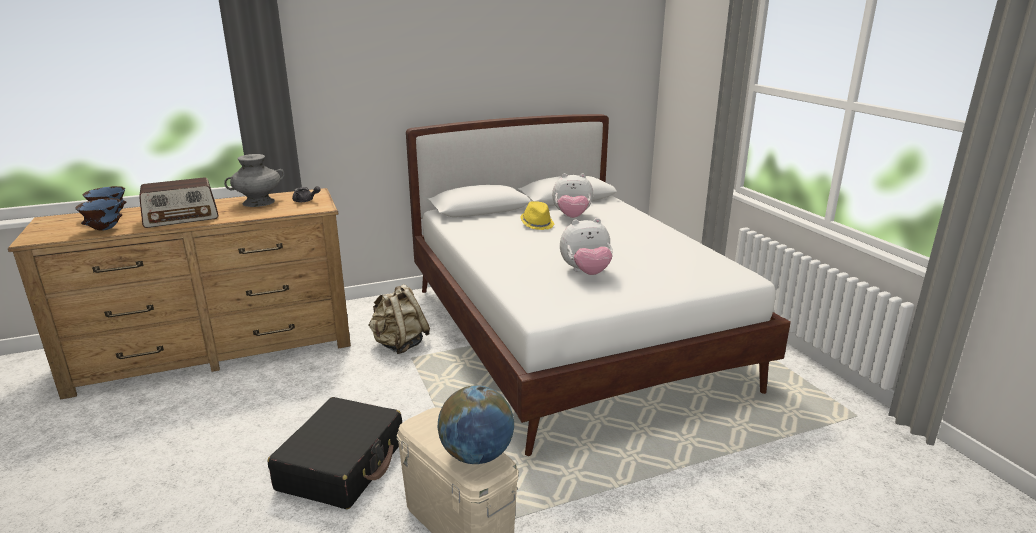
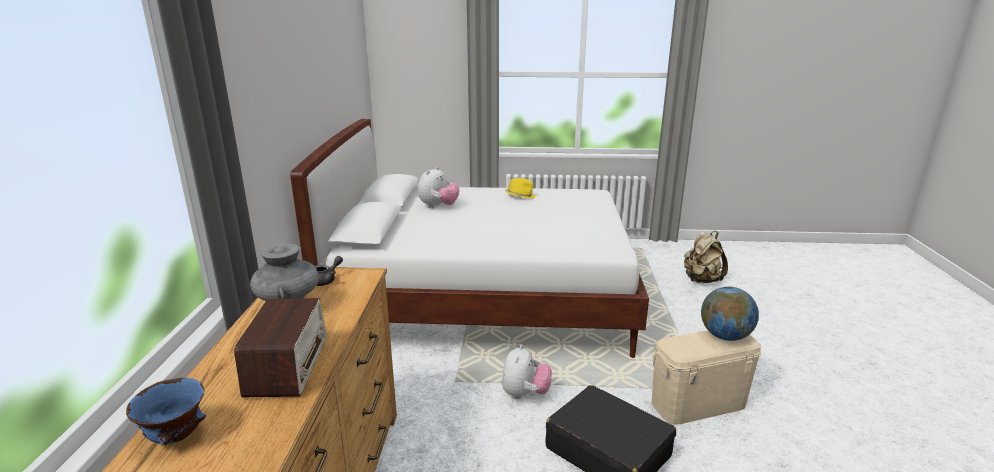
camera: 65 degrees left, 0 degrees up
blue bowl [75,198,122,231] -> none
beige backpack [369,284,430,354] -> beige backpack moved to [684,231,728,283]
yellow hat [520,201,554,230] -> yellow hat moved to [505,178,536,198]
plush toy [560,218,613,275] -> plush toy moved to [502,345,552,399]

